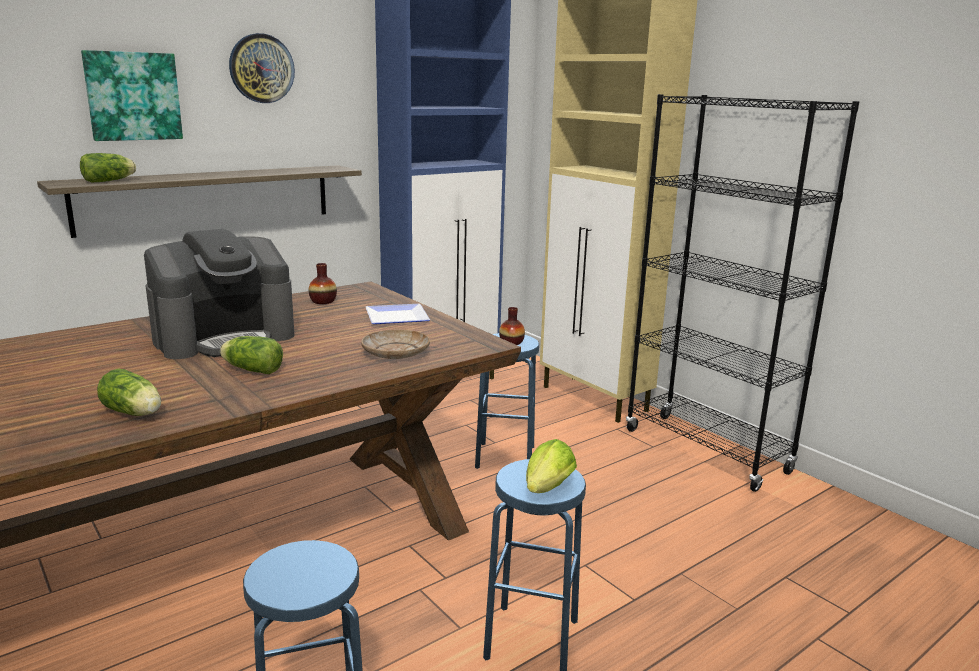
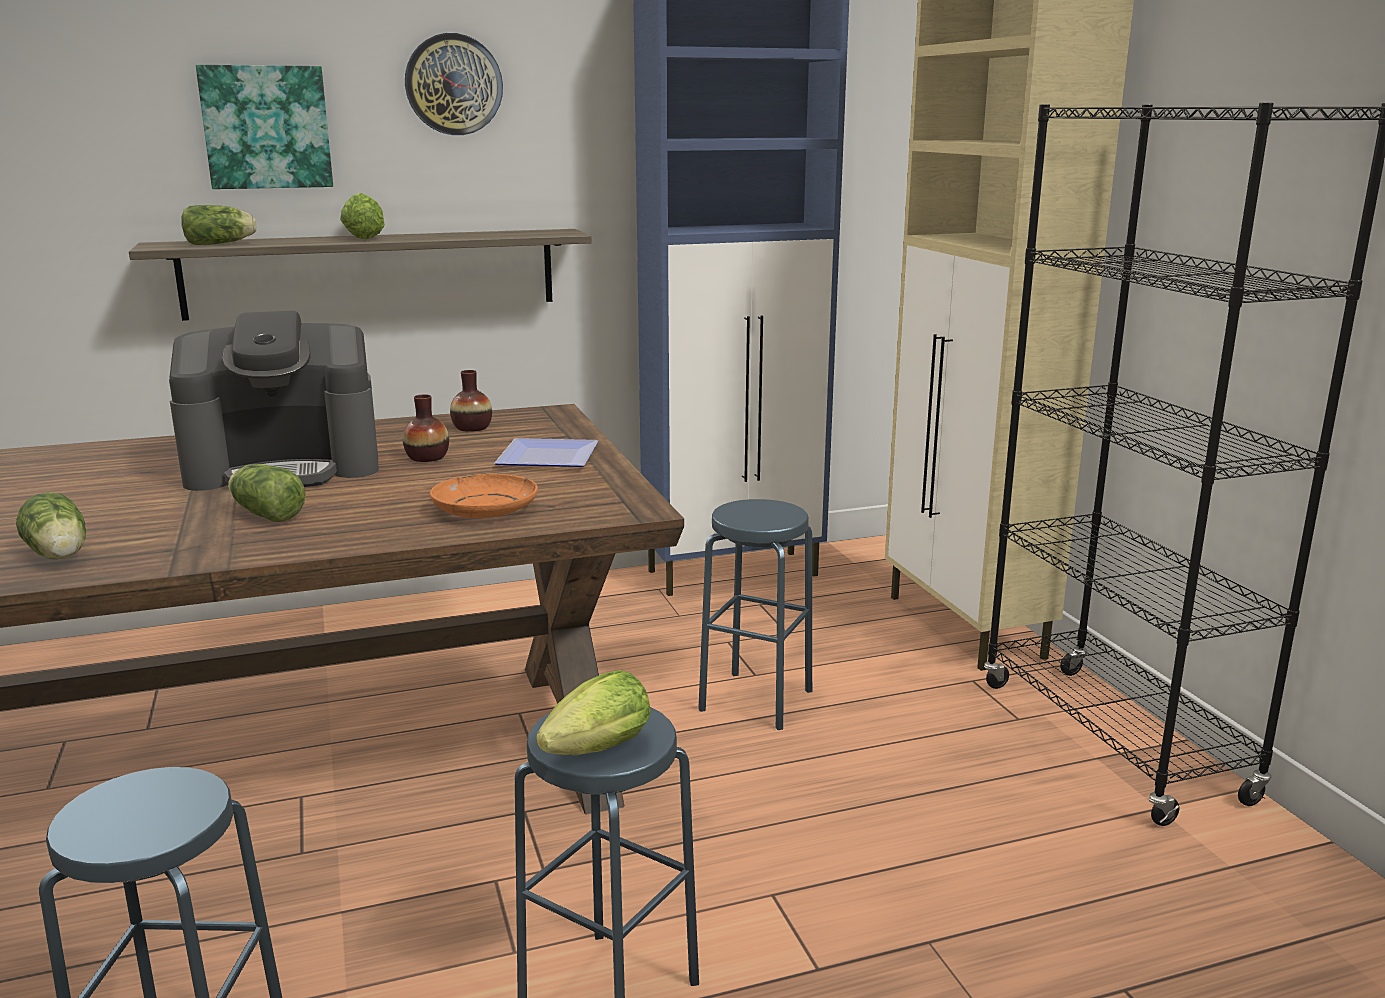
camera: 20 degrees right, 0 degrees up
beige plate [361,330,430,359] -> orange plate [430,474,538,518]
vase [499,307,525,345] -> vase moved to [403,395,449,462]
none -> lettuce [340,193,385,239]

